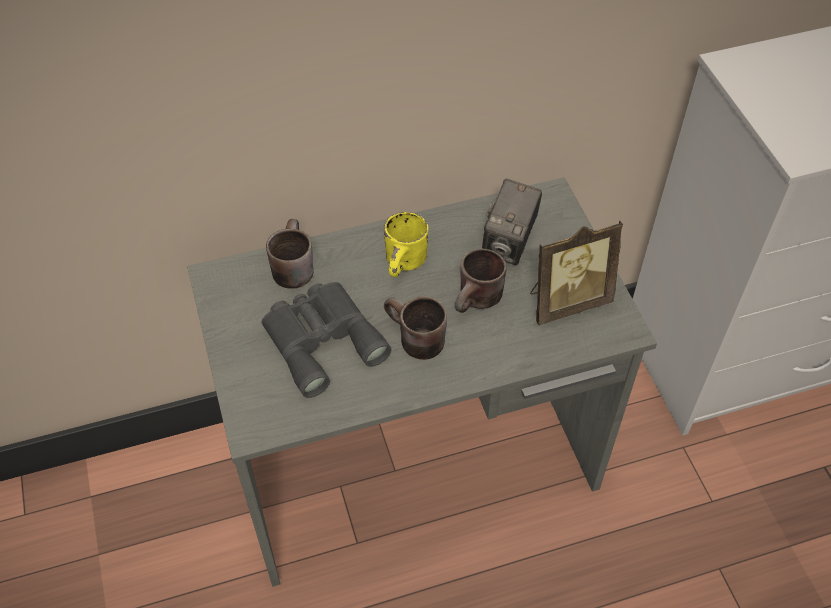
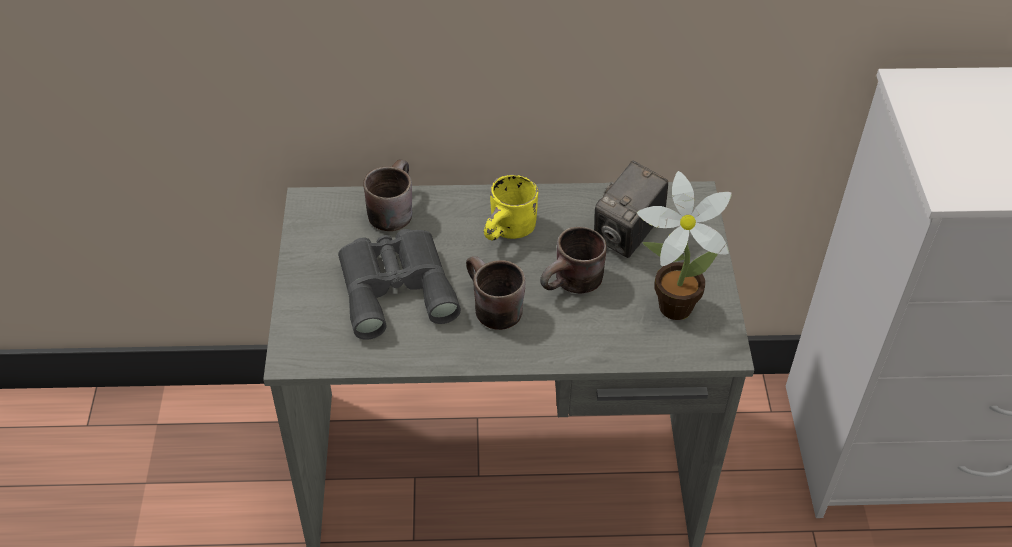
camera: 15 degrees right, 5 degrees down
picture frame [530,221,623,325] -> potted plant [637,171,732,320]

